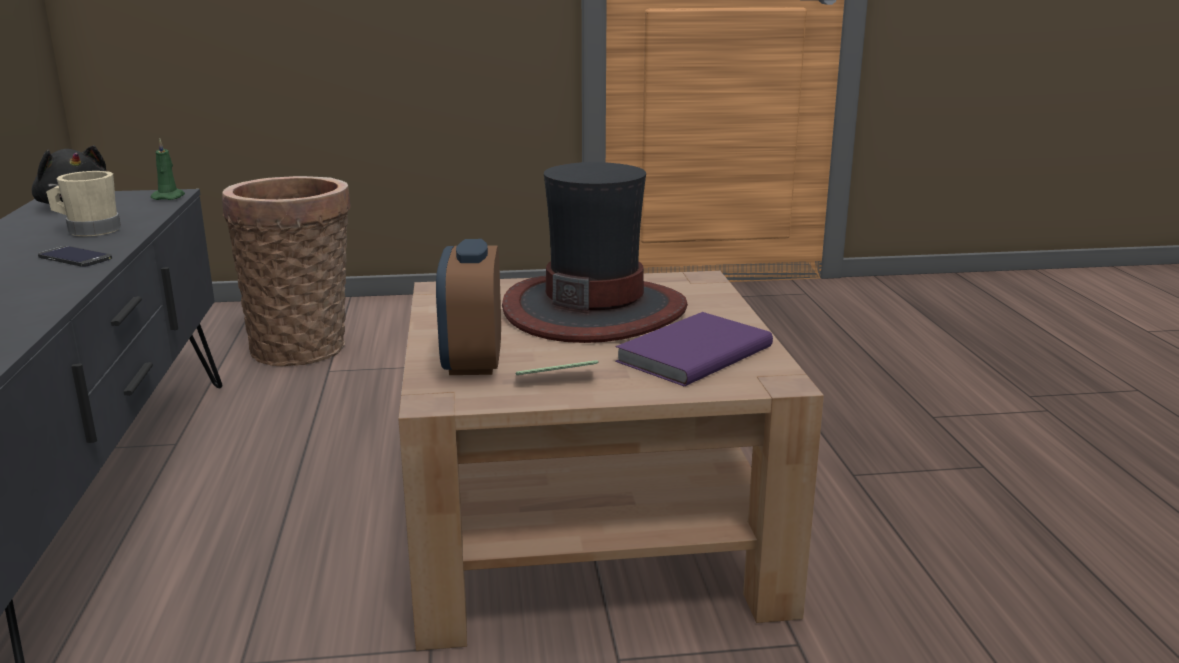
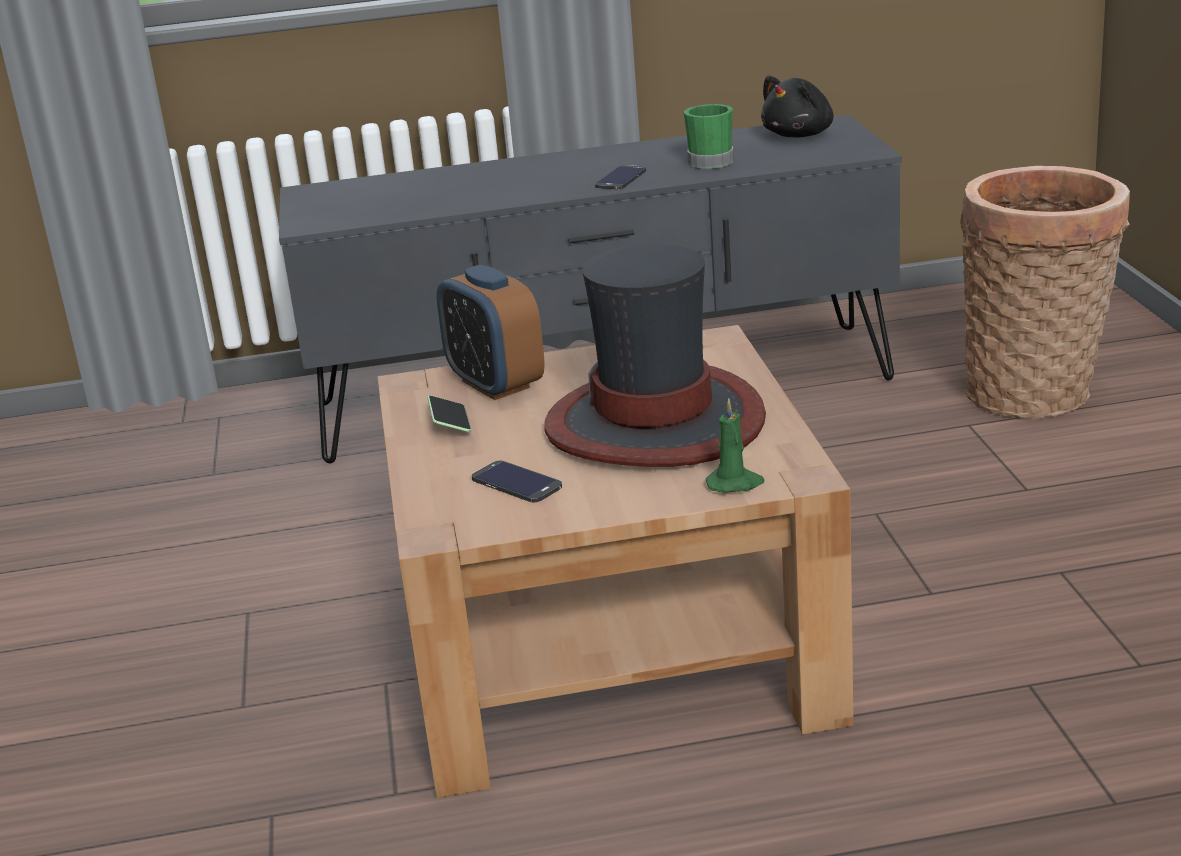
camera: 90 degrees right, 5 degrees up
beige mug [46,171,121,236] -> green mug [684,104,734,169]
green candle [151,139,185,200] -> green candle moved to [706,398,764,493]
alarm clock [436,239,501,375] -> alarm clock turned 120 degrees counterclockwise [437,265,545,400]
purple book [615,312,773,386] -> phone [472,461,562,502]

